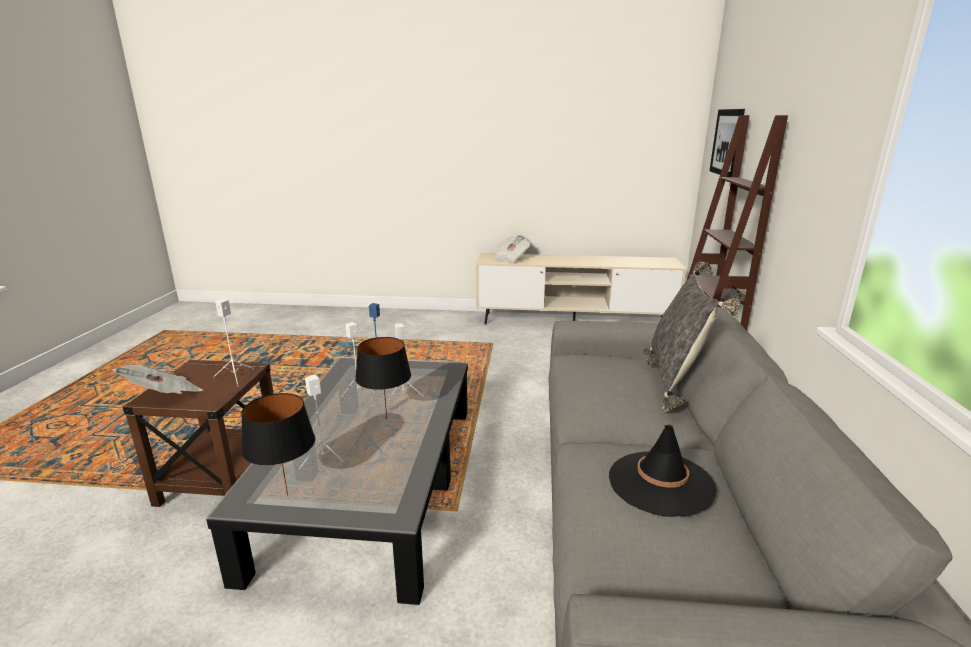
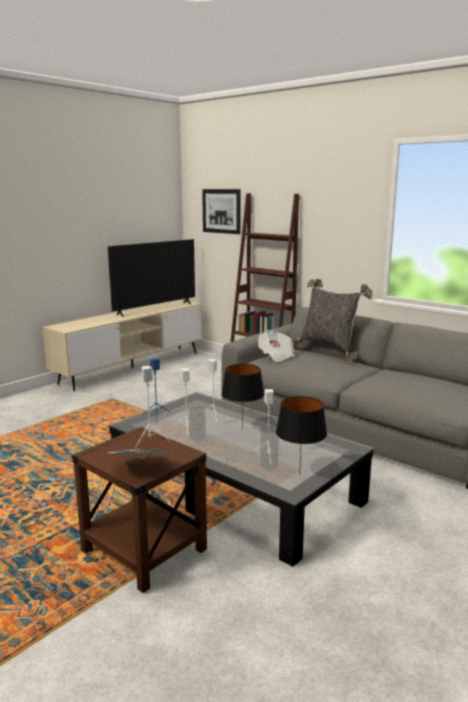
camera: 55 degrees left, 5 degrees down
newspaper [495,235,530,262] -> newspaper moved to [258,330,294,362]
black hat [609,425,717,517] -> none
none -> television [108,239,195,317]

